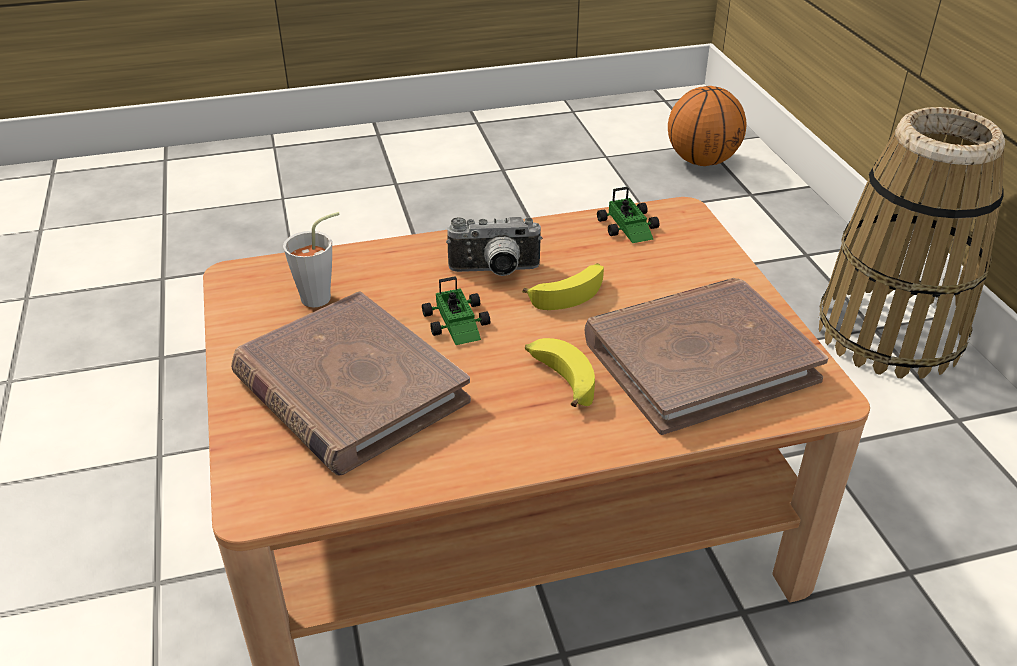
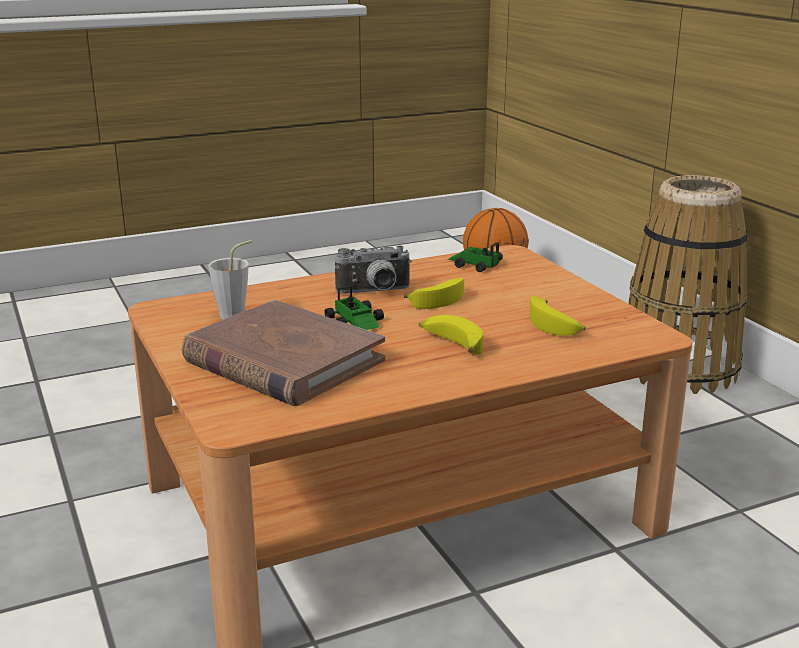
camera: 10 degrees left, 15 degrees down
brown book [585,278,828,435] -> banana [529,296,585,336]
toy car [597,187,659,243] -> toy car turned 150 degrees clockwise [448,242,503,272]

